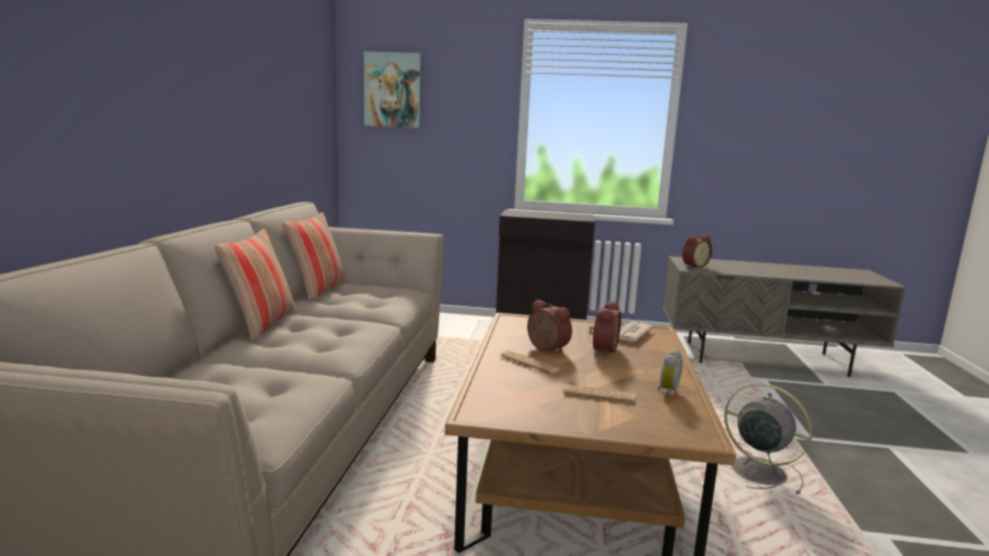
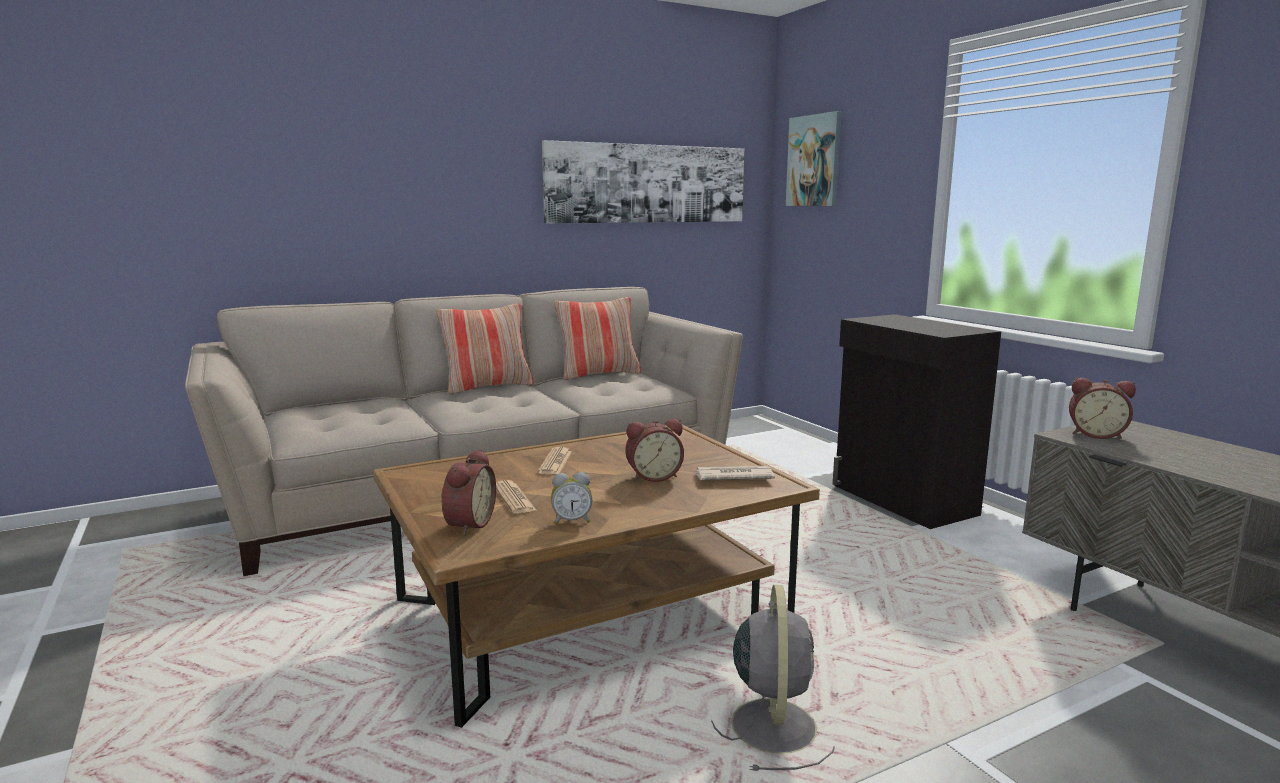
camera: 55 degrees right, 0 degrees up
alarm clock [527,299,572,353] -> alarm clock moved to [441,449,496,535]
none -> picture [542,140,744,224]

